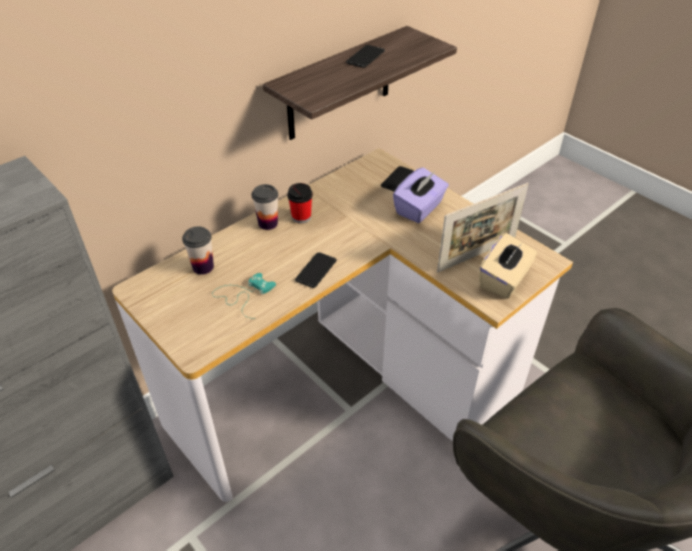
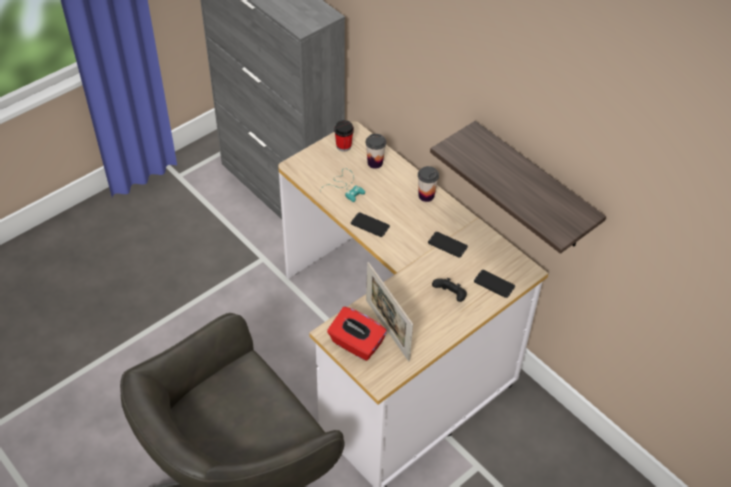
camera: 90 degrees right, 5 degrees up
cup [287,183,313,224] -> cup moved to [334,120,354,152]
phone [346,45,385,68] -> phone moved to [428,232,468,258]
purple tissue box [393,167,449,223] -> black game controller [432,278,467,302]
beige tissue box [479,233,537,298] -> red tissue box [327,307,387,361]

